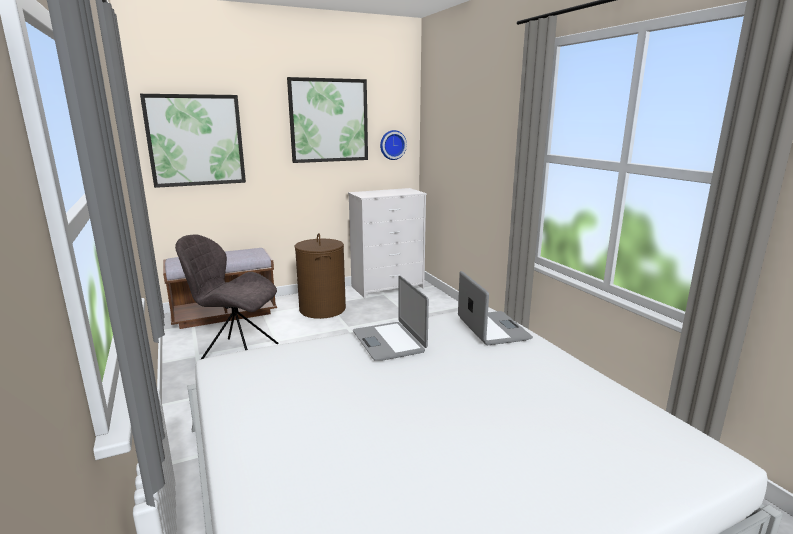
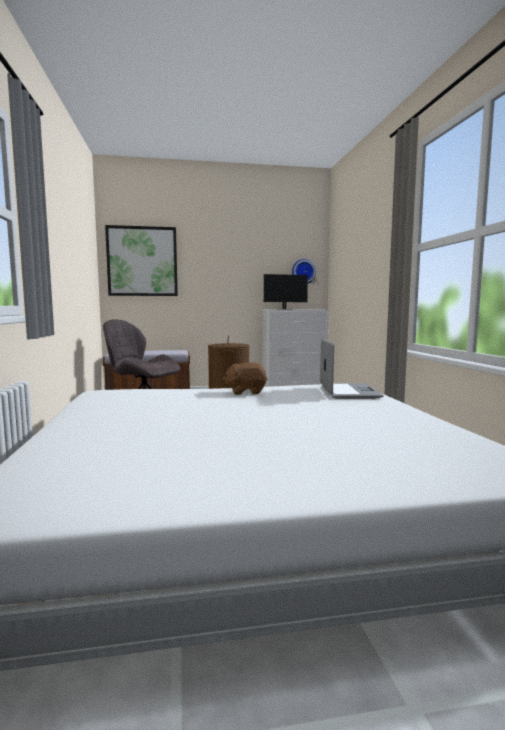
camera: 15 degrees right, 10 degrees down
picture [287,77,368,163] -> none
laptop [353,276,429,361] -> brown plush toy [222,362,267,395]
none -> monitor [264,274,314,309]

